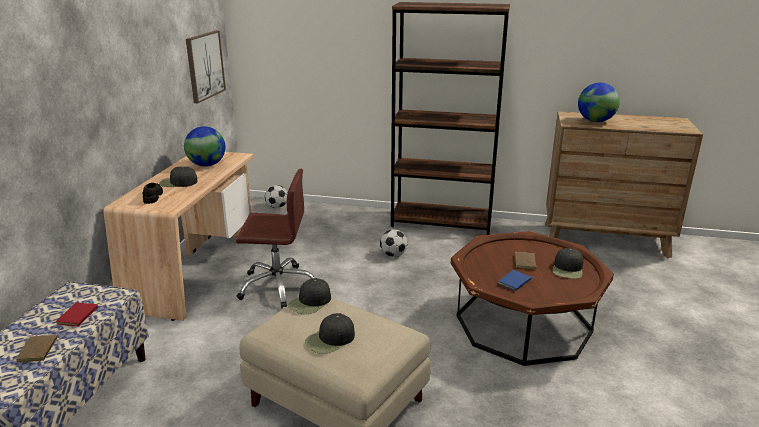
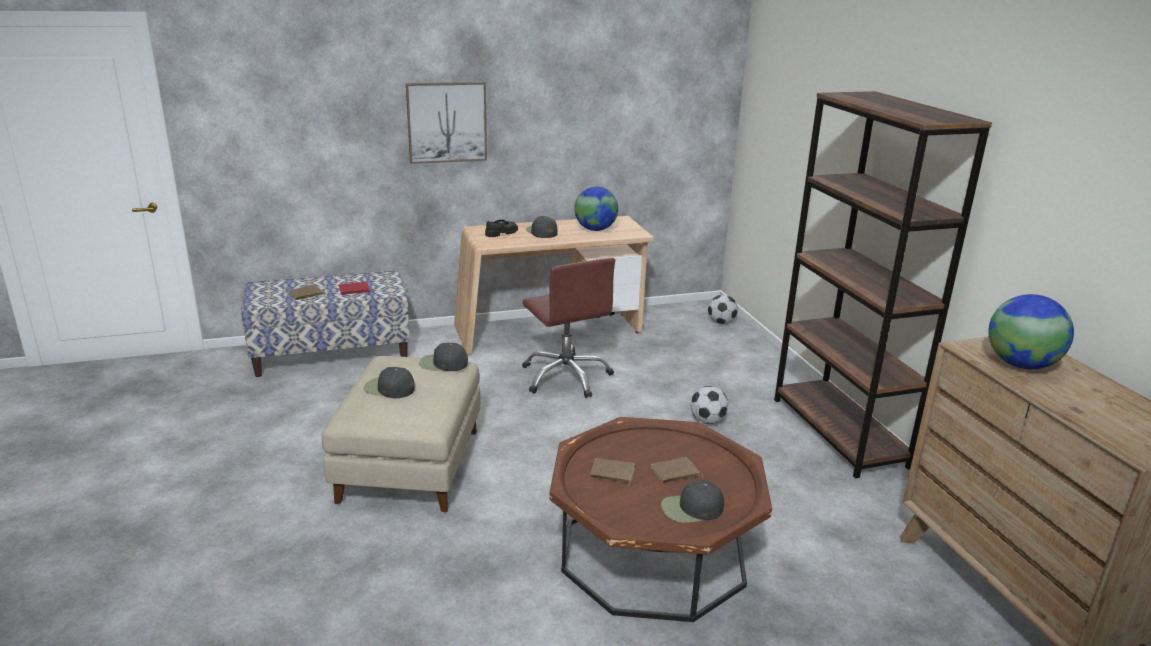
camera: 60 degrees right, 0 degrees up
picture [186,31,226,103] -> picture moved to [406,82,487,164]
blue book [498,270,537,291] -> brown book [590,458,635,486]

